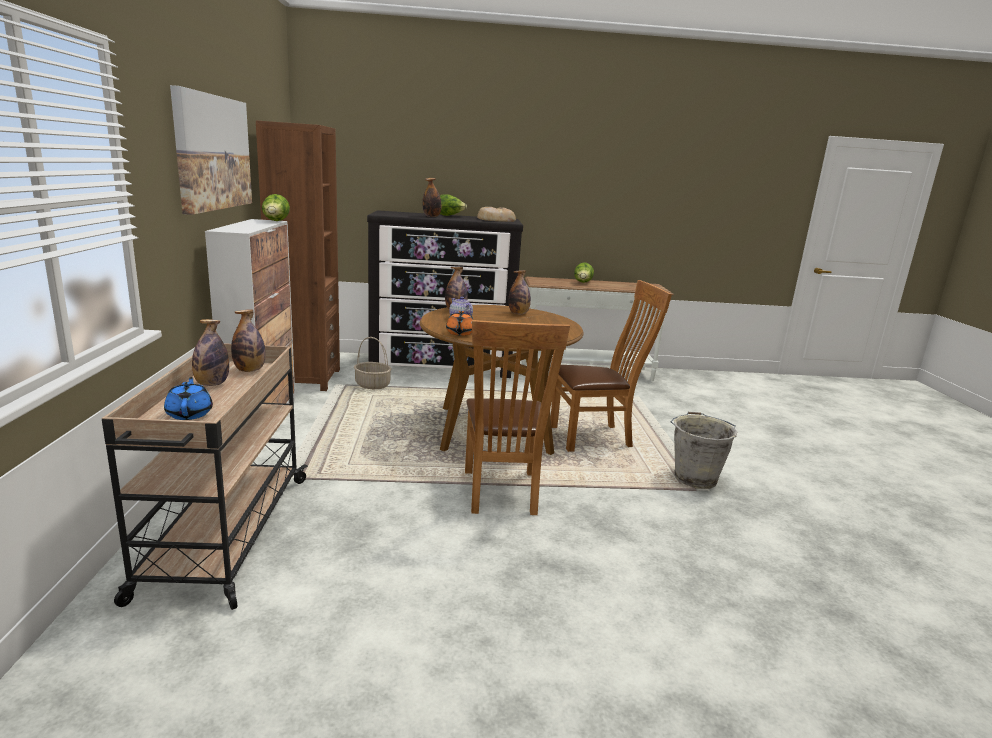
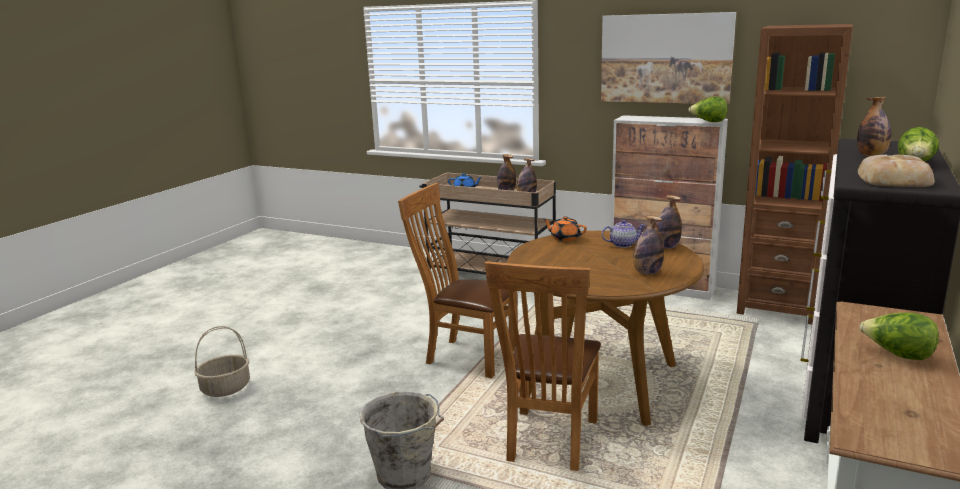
camera: 120 degrees right, 0 degrees up
basket [354,337,392,389] -> basket moved to [195,326,250,397]

